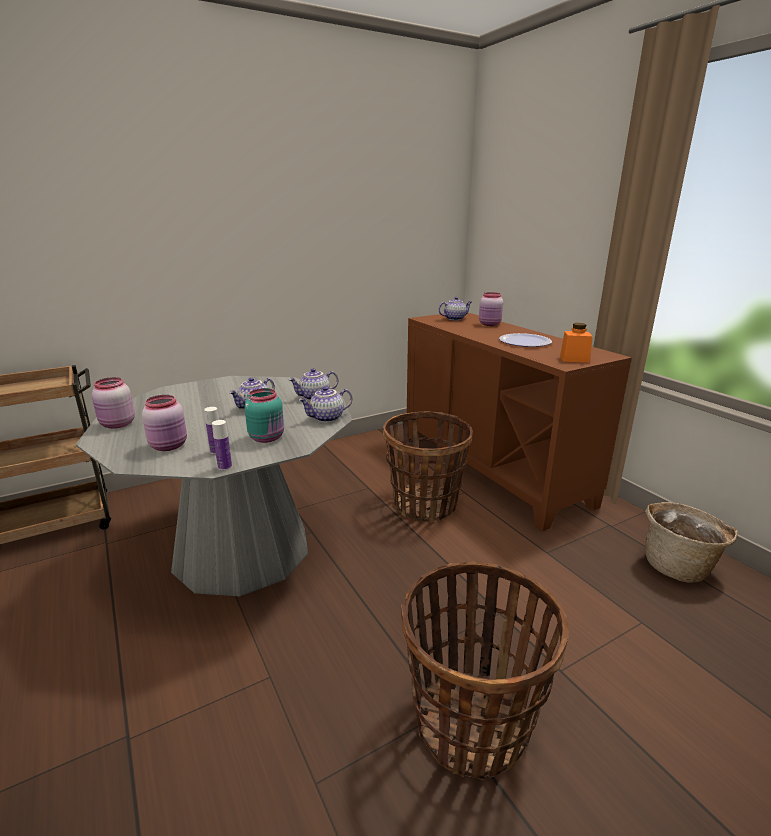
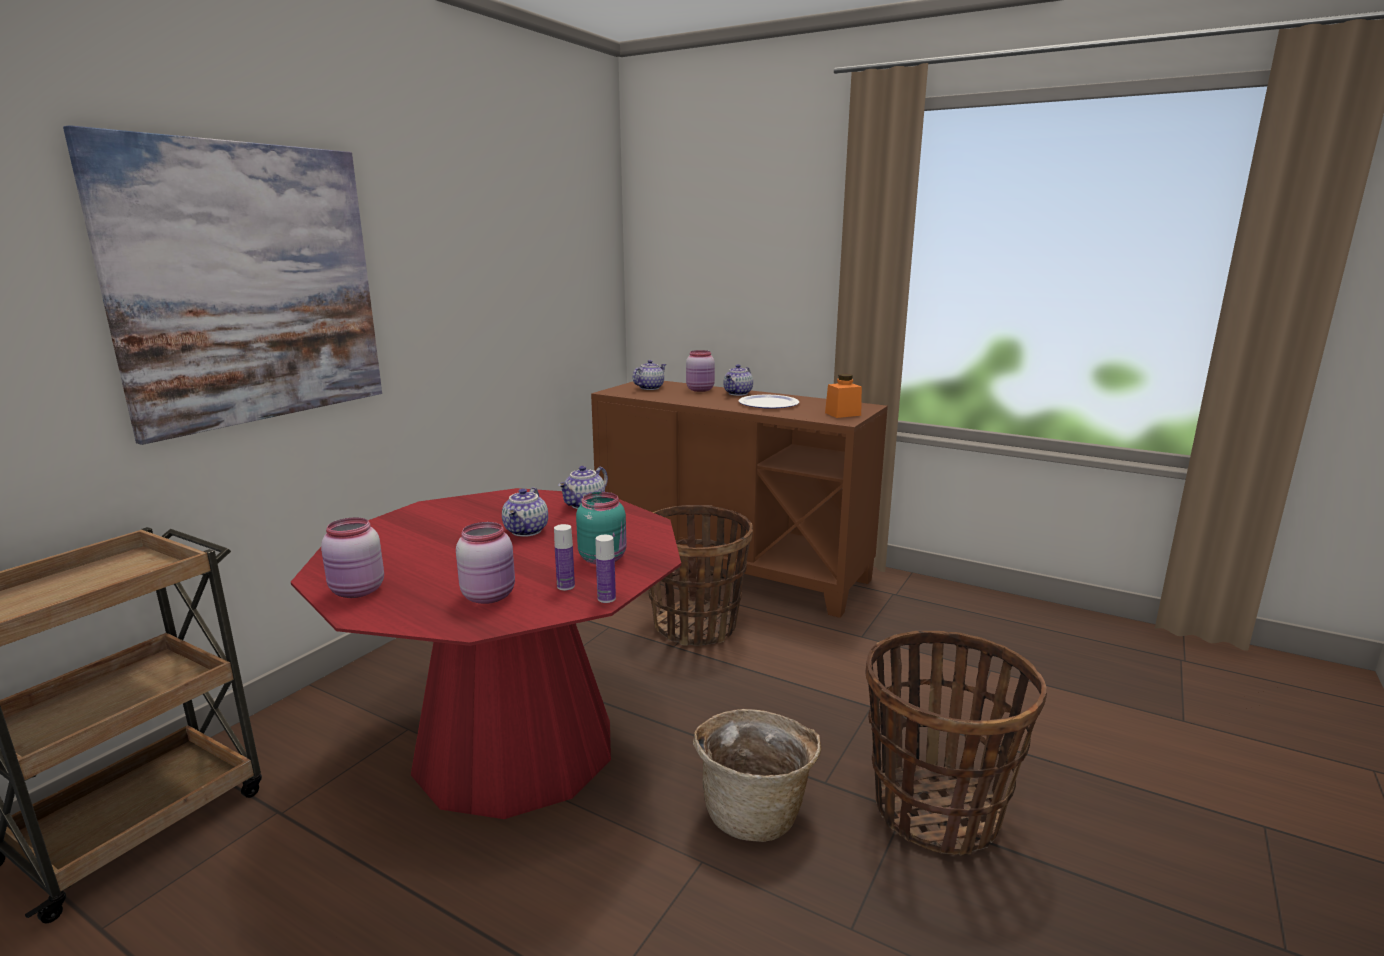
camera: 30 degrees left, 5 degrees down
grey dining table [76,376,352,596] -> red dining table [291,488,681,819]
teapot [299,386,352,422] -> teapot moved to [723,364,753,396]
basket [645,502,738,583] -> basket moved to [693,709,821,842]
none -> picture [63,125,382,445]

